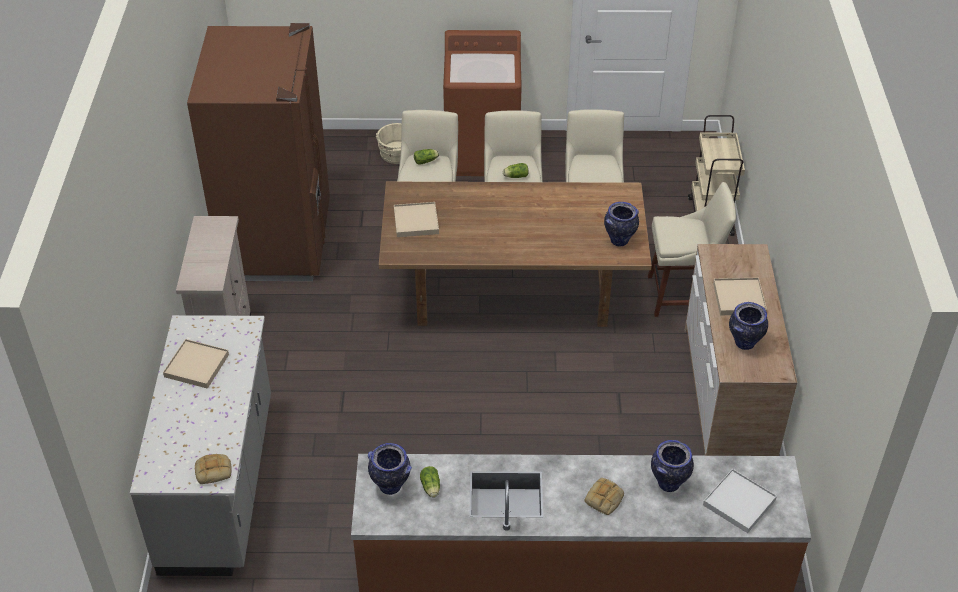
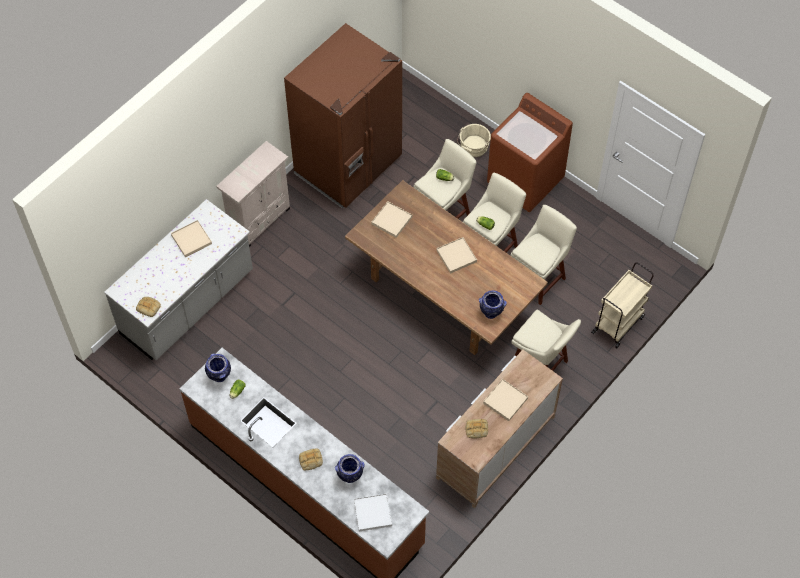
camera: 40 degrees right, 15 degrees up
vase [729,302,768,350] -> bread [466,419,488,439]
none -> beige tray [437,237,477,274]

